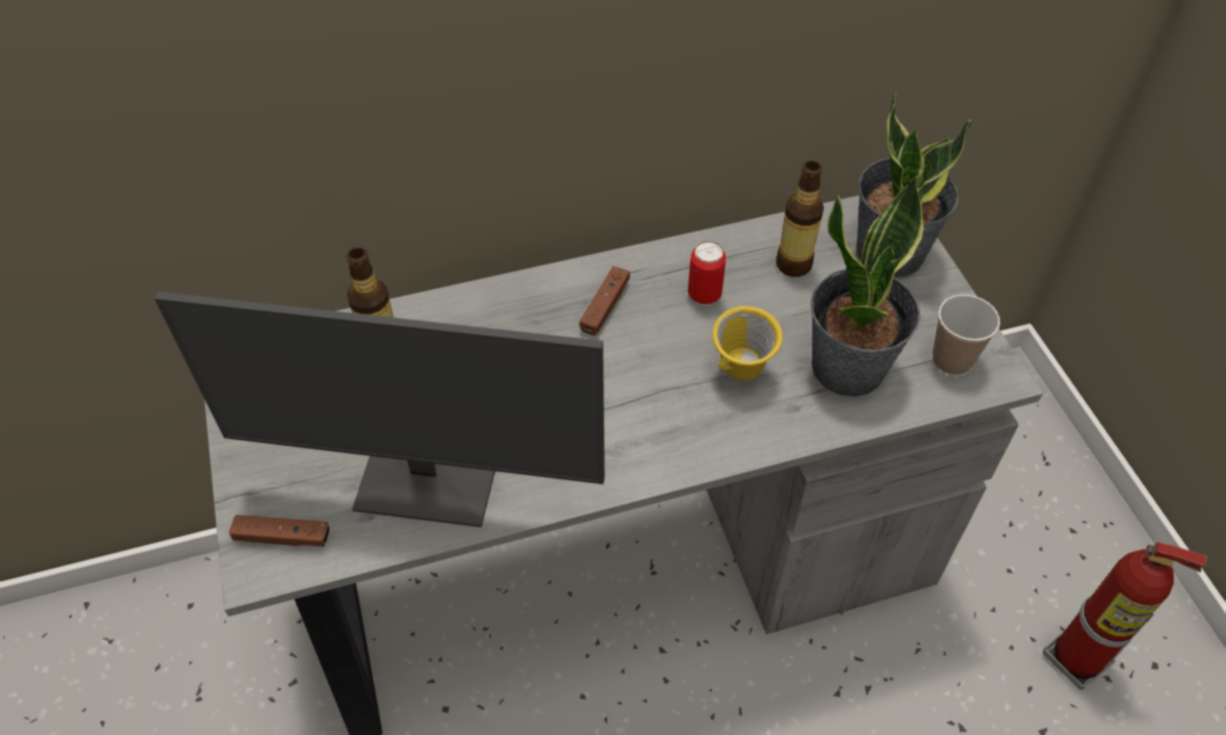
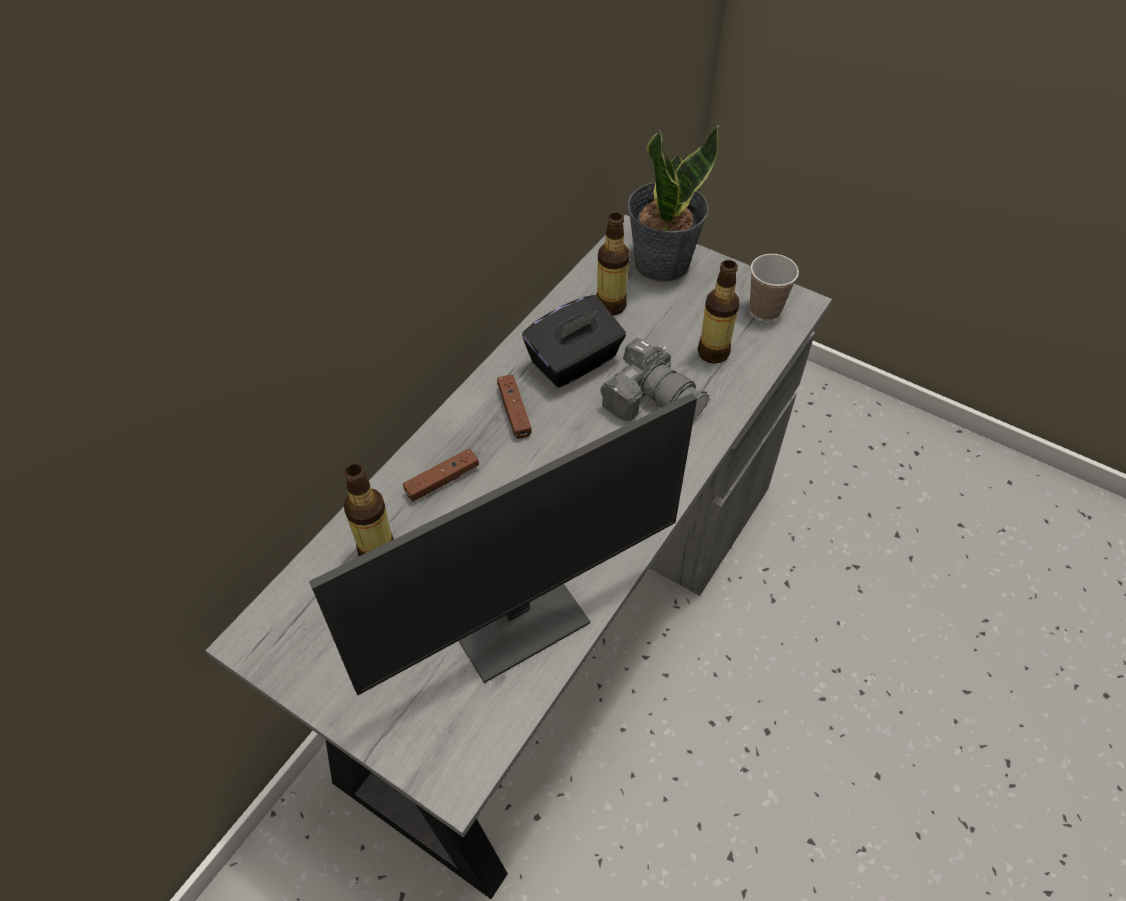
camera: 40 degrees left, 0 degrees up
brown game controller [229,515,330,547] -> brown game controller moved to [403,449,479,502]
can [688,241,726,306] -> black tissue box [522,295,626,388]
yellow mug [712,306,783,381] -> camera [600,337,709,421]
potted plant [811,175,924,397] -> bottle [697,260,740,364]
fire extinguisher [1043,542,1207,690] -> none

